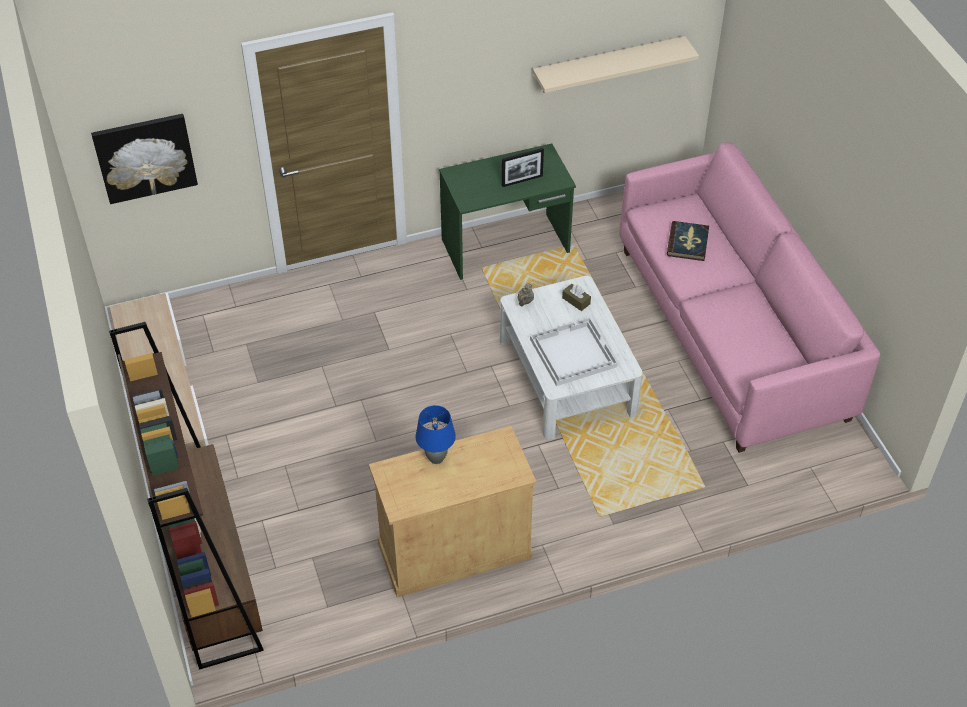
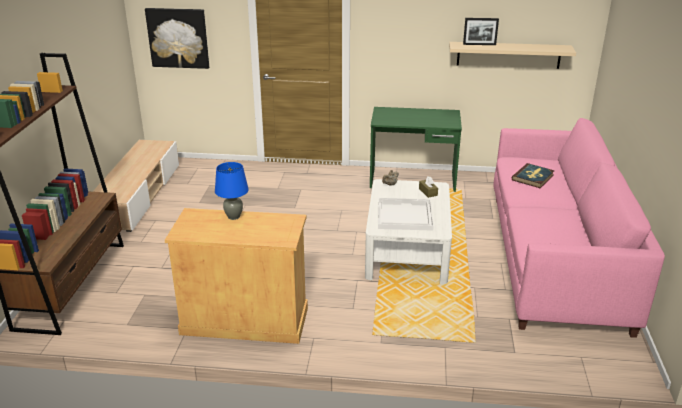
camera: 25 degrees right, 20 degrees down
picture frame [502,148,544,187] -> picture frame moved to [463,18,499,45]

